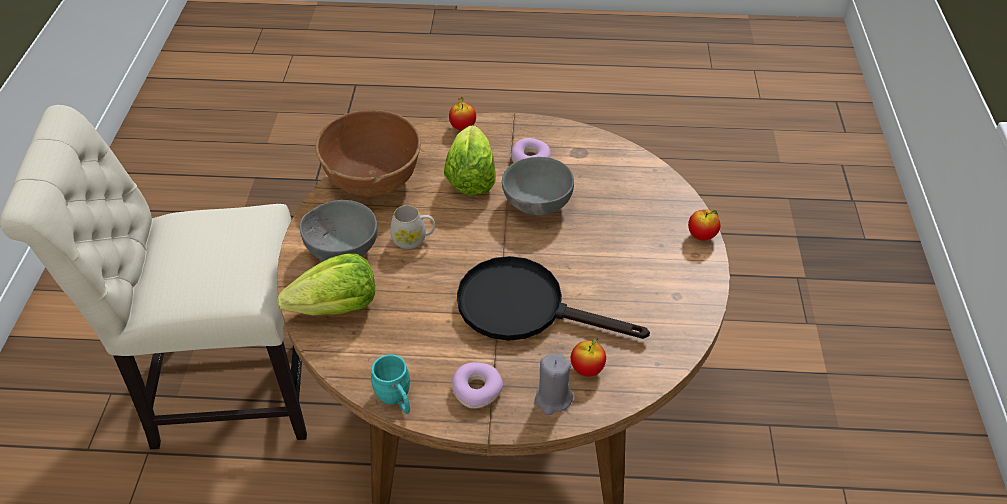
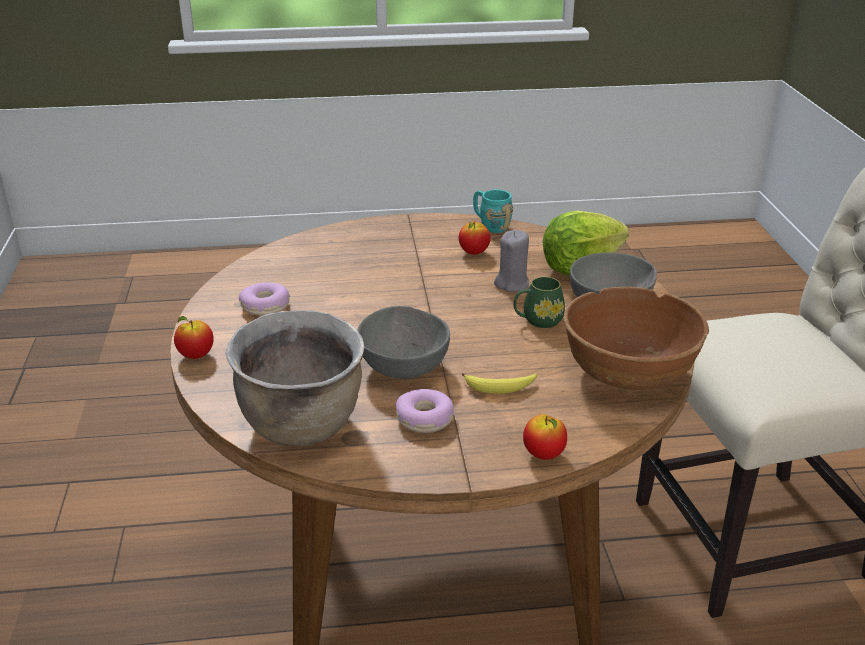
camera: 170 degrees right, 15 degrees down
white mug [390,205,435,249] -> green mug [514,277,565,328]
lettuce [444,125,496,195] -> banana [462,373,537,394]
donut [451,362,503,409] -> donut moved to [239,282,290,316]
black frying pan [457,256,650,341] -> none
grey candle [534,354,573,415] -> grey candle moved to [494,230,529,292]
apple [571,337,606,377] -> apple moved to [459,221,491,255]
none -> brown cooking pot [225,310,365,446]

